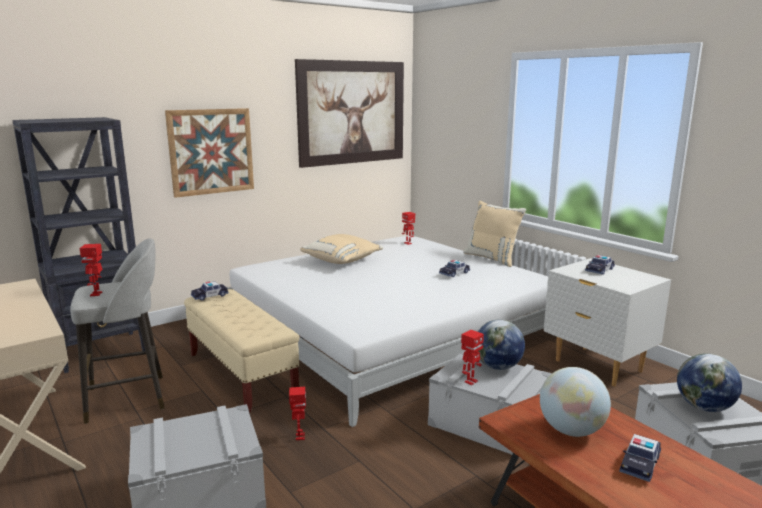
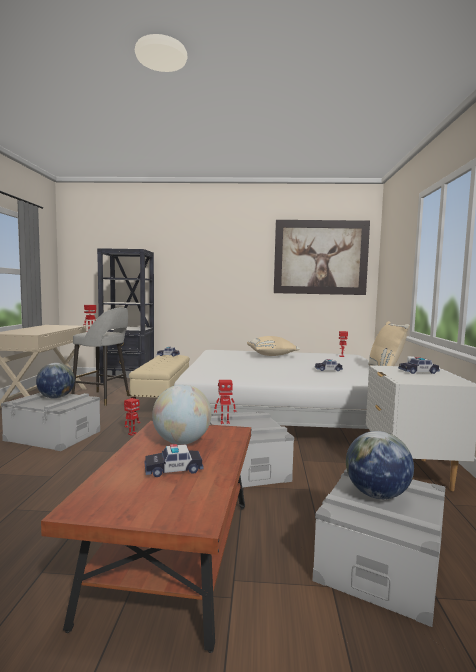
camera: 40 degrees right, 10 degrees down
picture [165,108,254,198] -> none
globe [478,320,525,370] -> globe moved to [36,363,75,399]

